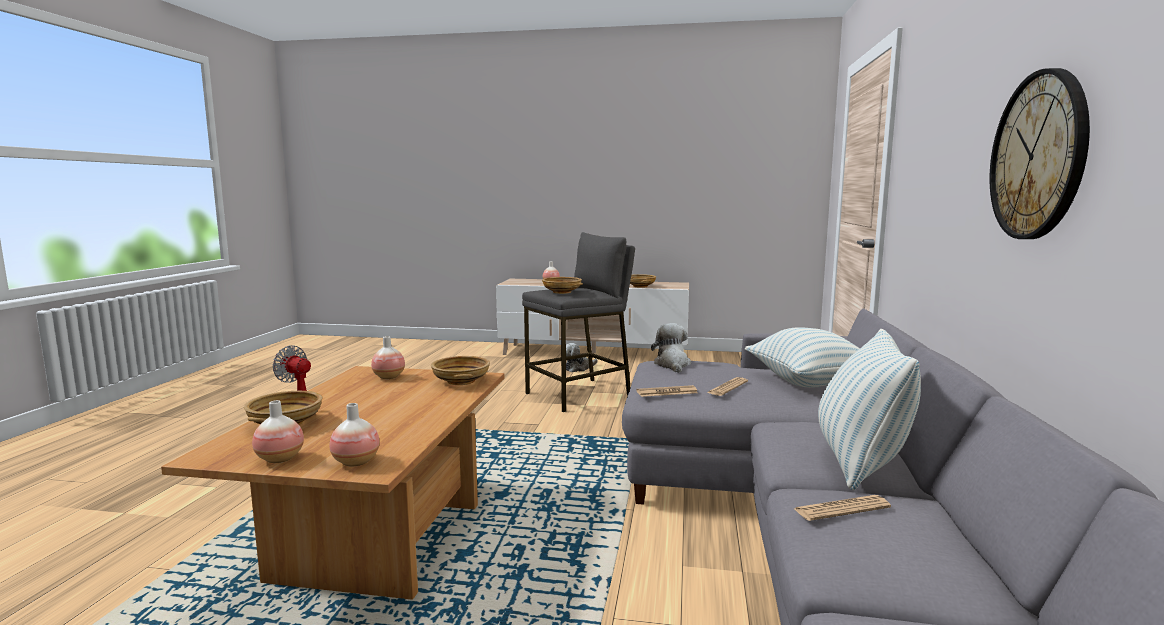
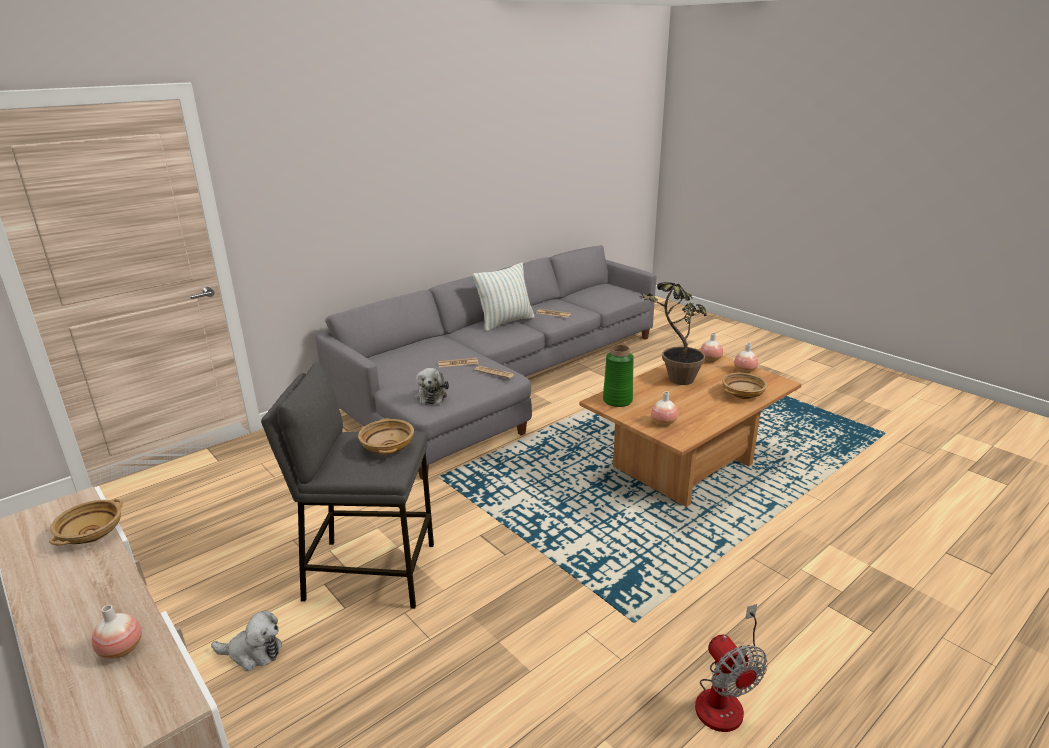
camera: 140 degrees left, 15 degrees up
beige bowl [431,356,490,385] -> green vase [603,345,634,407]
plush toy [651,323,691,373] -> plush toy turned 45 degrees counterclockwise [415,368,449,405]
pillow [745,327,860,388] -> none
wall clock [990,68,1090,239] -> none
none -> potted plant [638,282,707,385]

